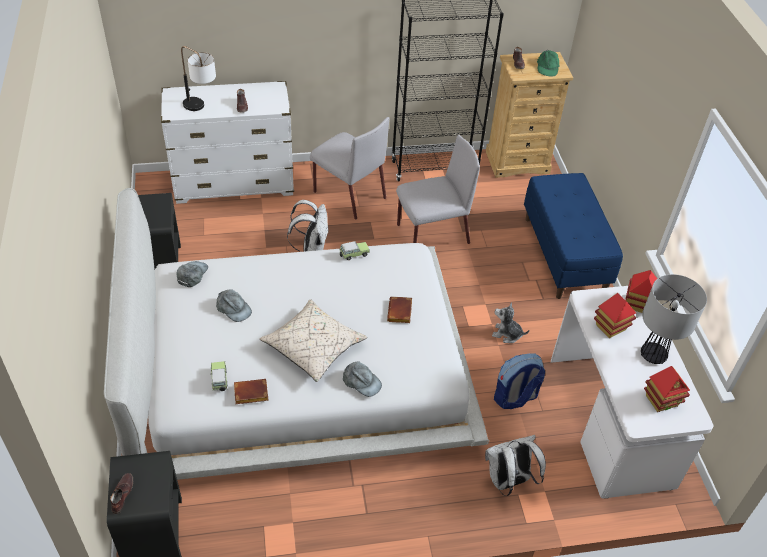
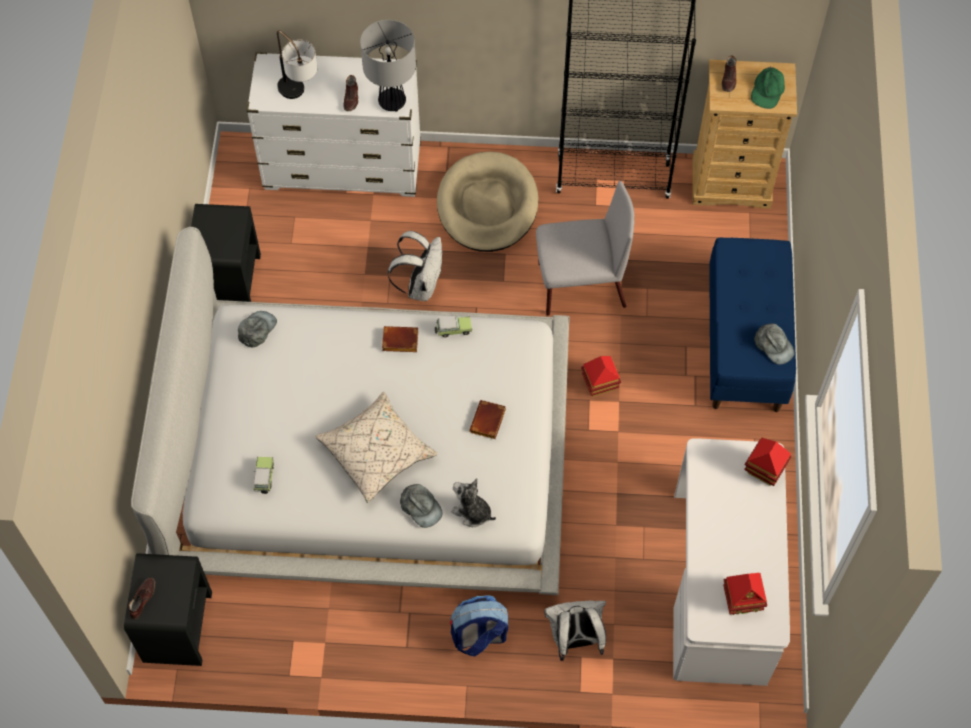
camera: 15 degrees right, 15 degrees up
grey cap [216,289,252,322] -> grey cap moved to [754,324,795,365]
brown book [234,379,269,404] -> brown book moved to [382,326,418,352]
grey chair [310,117,389,220] -> beige dog bed [437,151,538,252]
plush toy [492,302,529,343] -> plush toy moved to [451,478,496,527]
backpack [494,353,545,409] -> backpack moved to [450,595,508,656]
toy house [594,293,636,338] -> toy house moved to [581,356,621,396]
table lamp [641,274,707,364] -> table lamp moved to [360,20,416,112]

